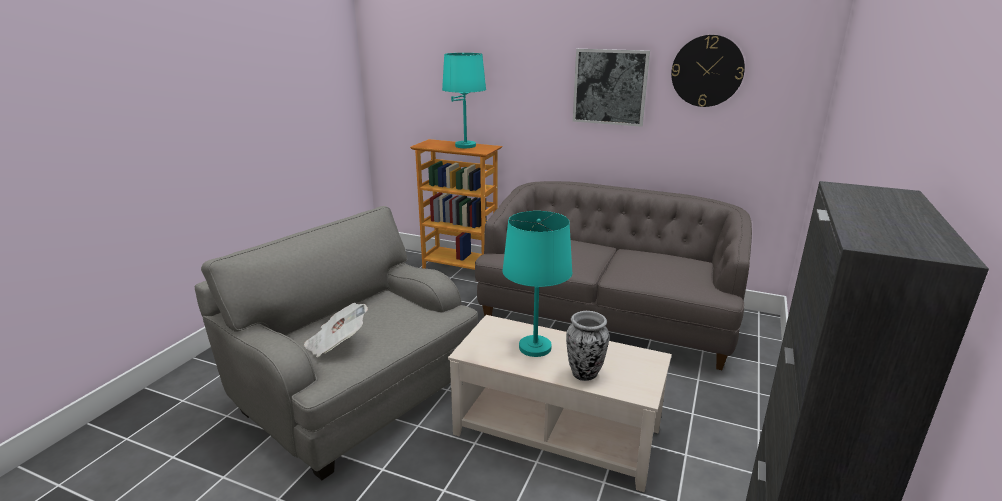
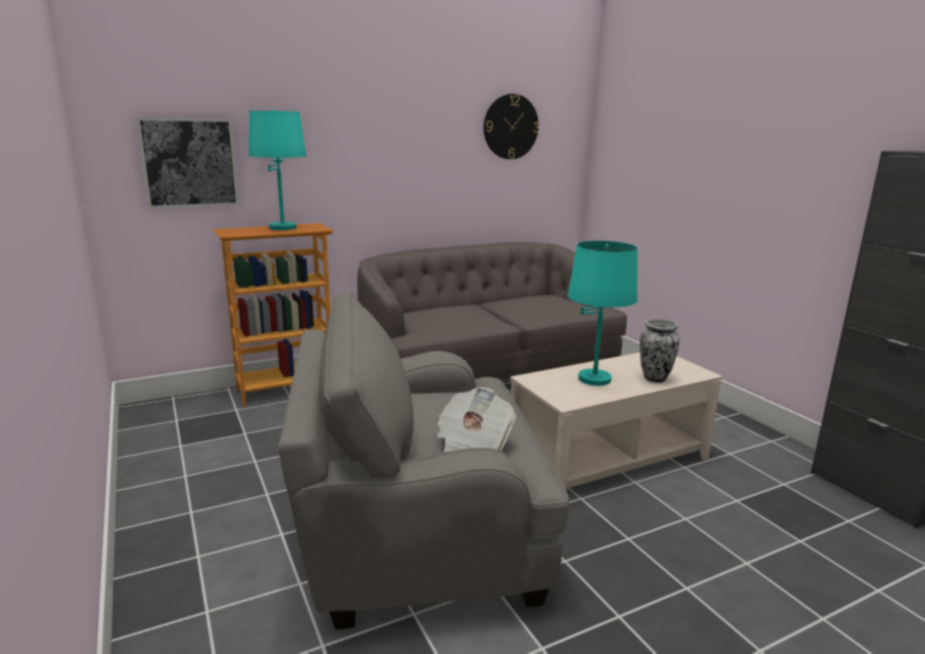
camera: 50 degrees left, 5 degrees down
picture [573,49,650,127] -> picture moved to [136,117,240,209]

